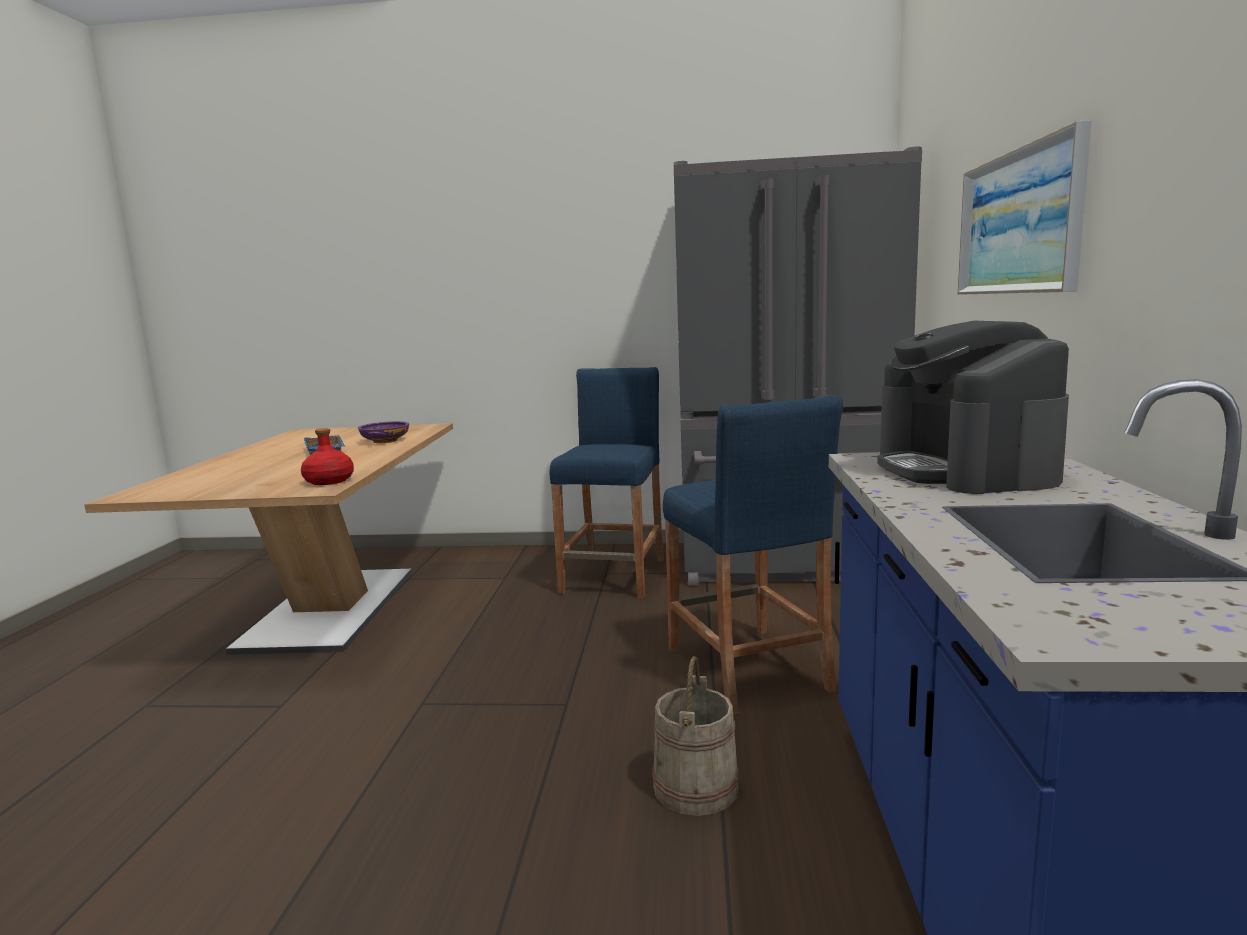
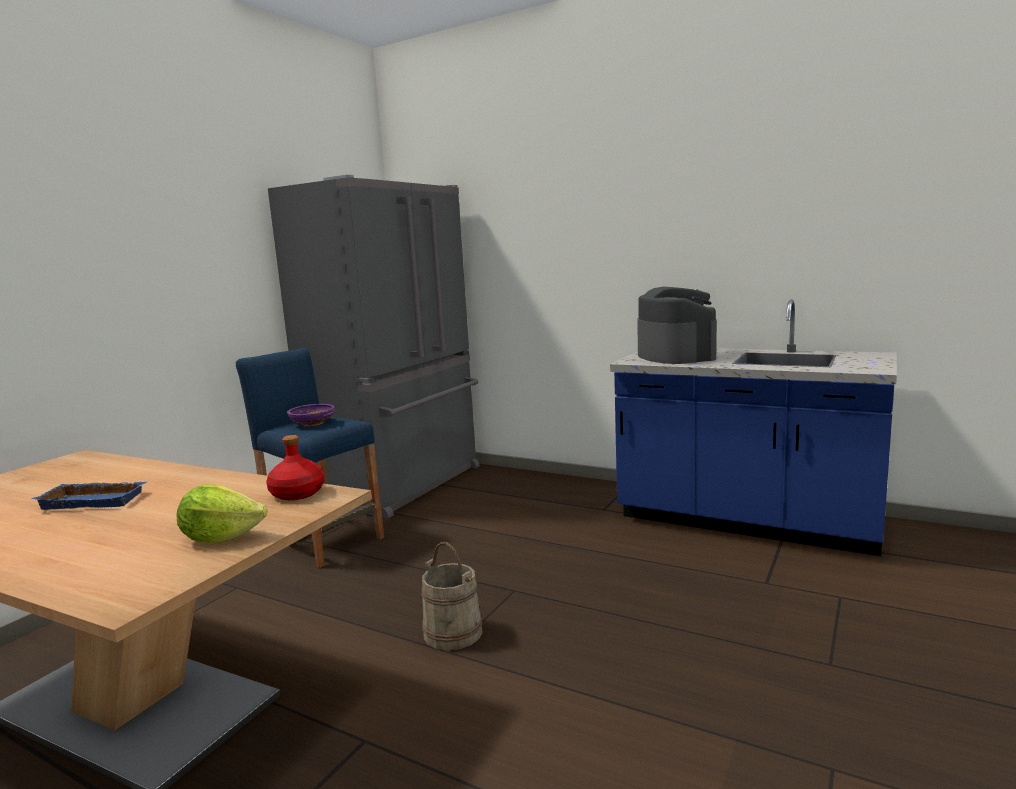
camera: 65 degrees left, 0 degrees up
purple bowl [358,421,410,443] -> purple bowl moved to [287,404,335,426]
beige bucket [652,656,739,816] -> beige bucket moved to [422,542,483,651]
blue stool [663,395,843,715] -> none
coffee machine [877,321,1069,494] -> coffee machine turned 120 degrees counterclockwise [637,287,717,364]
picture [958,120,1092,295] -> none
none -> lettuce [177,484,267,543]

